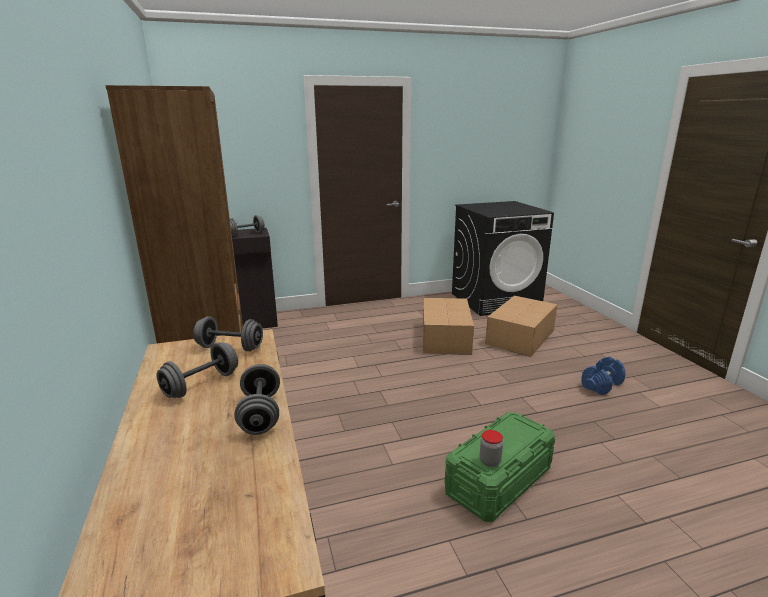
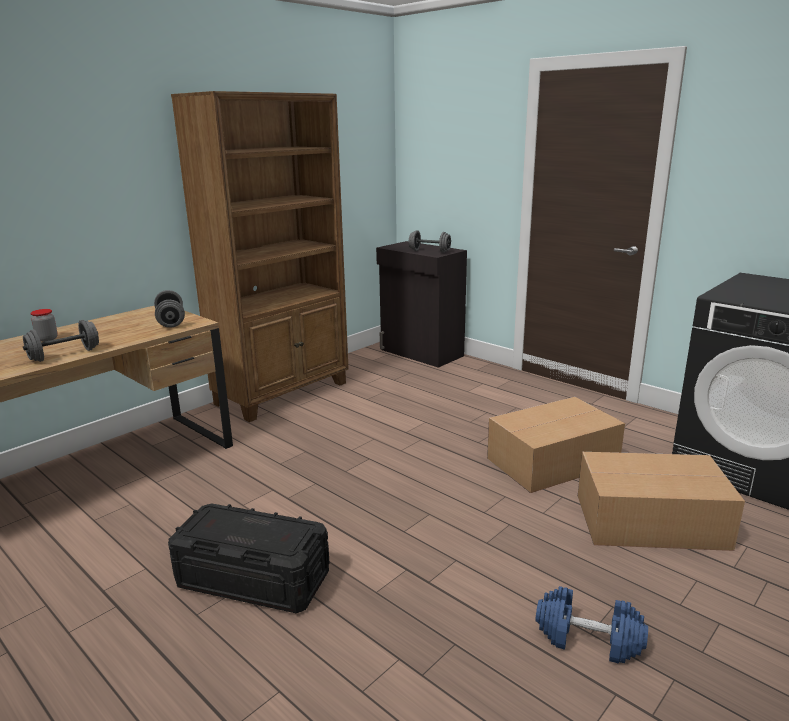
camera: 60 degrees right, 0 degrees up
grey dumbbell [157,342,238,398] -> none
green storage box [445,412,555,522] -> black storage box [168,503,330,613]
jar [480,430,503,467] -> jar moved to [30,309,58,342]

